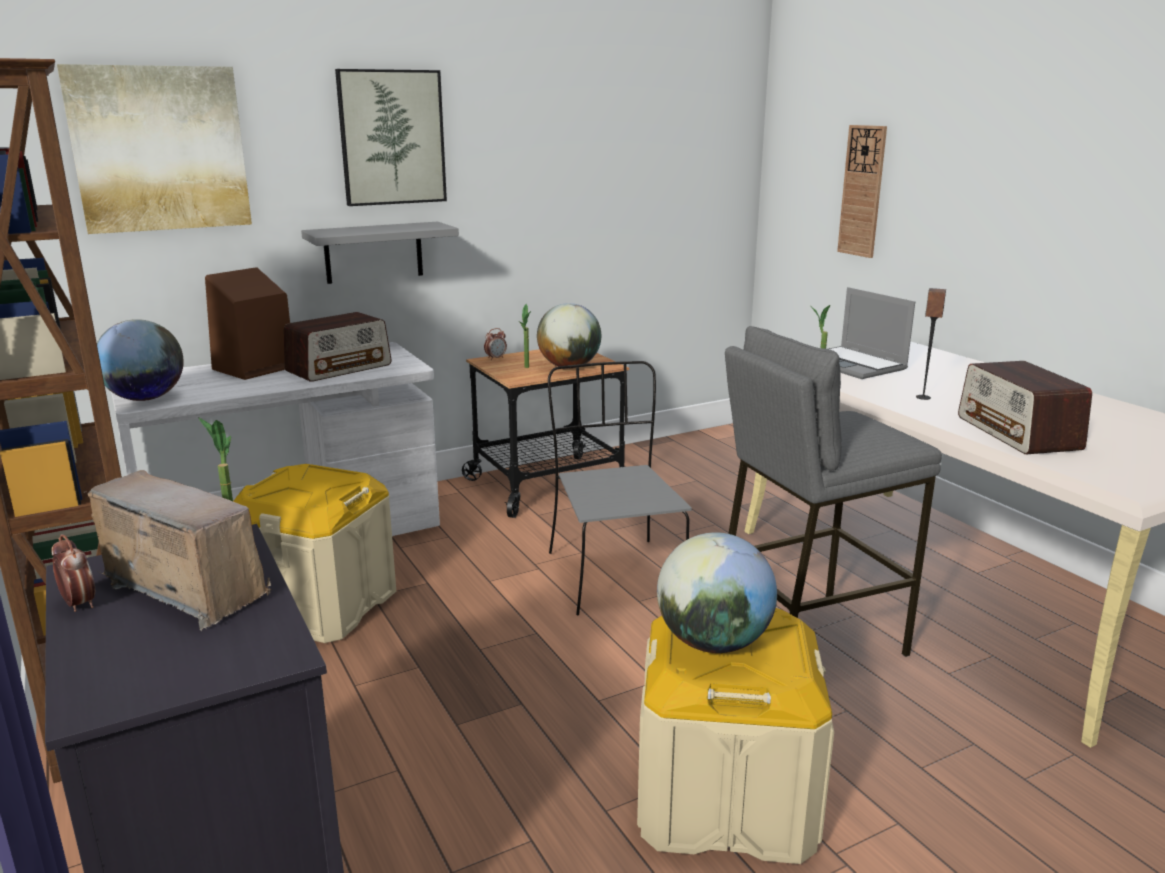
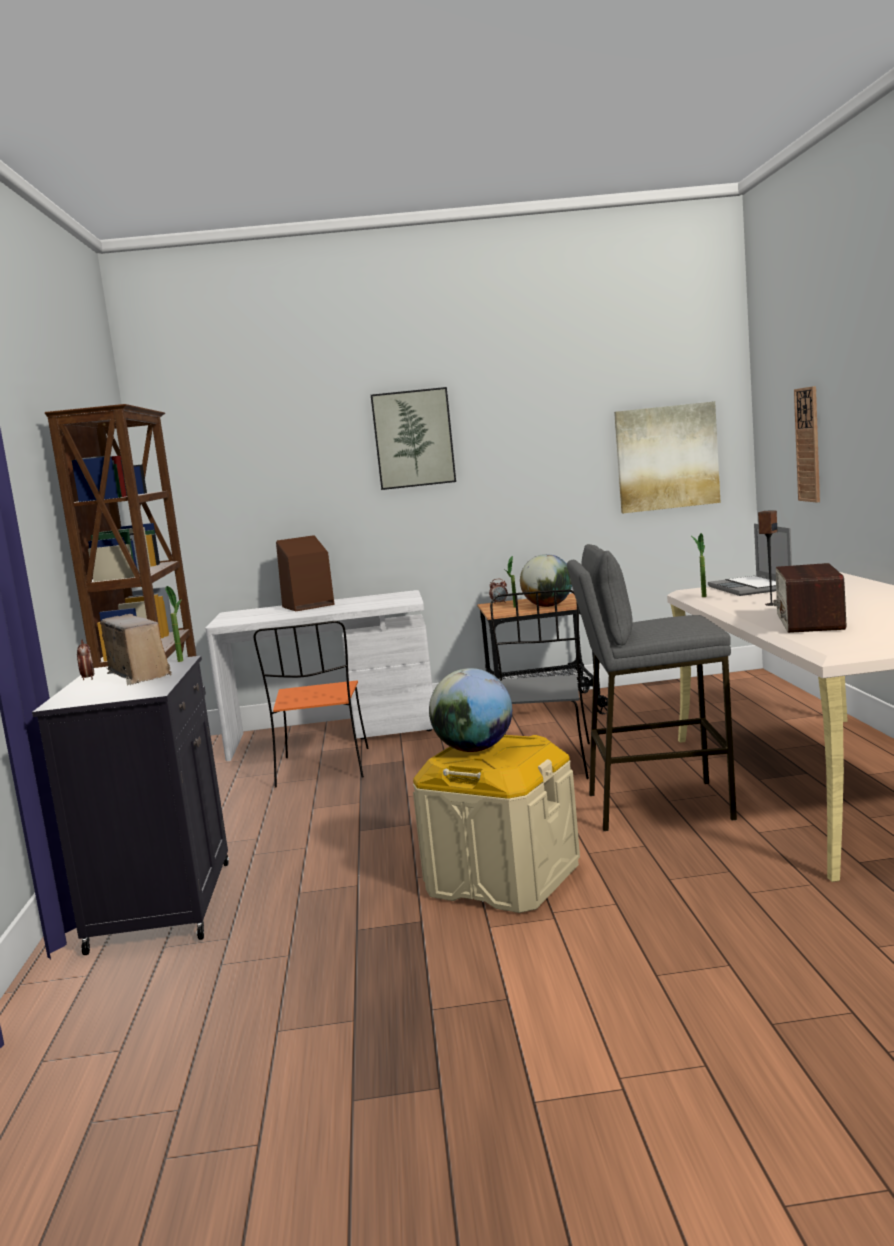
camera: 25 degrees right, 10 degrees down
picture [57,64,252,234] -> picture moved to [614,401,721,513]
globe [97,319,184,401] -> none
beige storage box [233,464,396,643] -> orange chair [253,621,369,787]
radio [284,312,392,382] -> none
grey shelf [301,222,459,284] -> none

